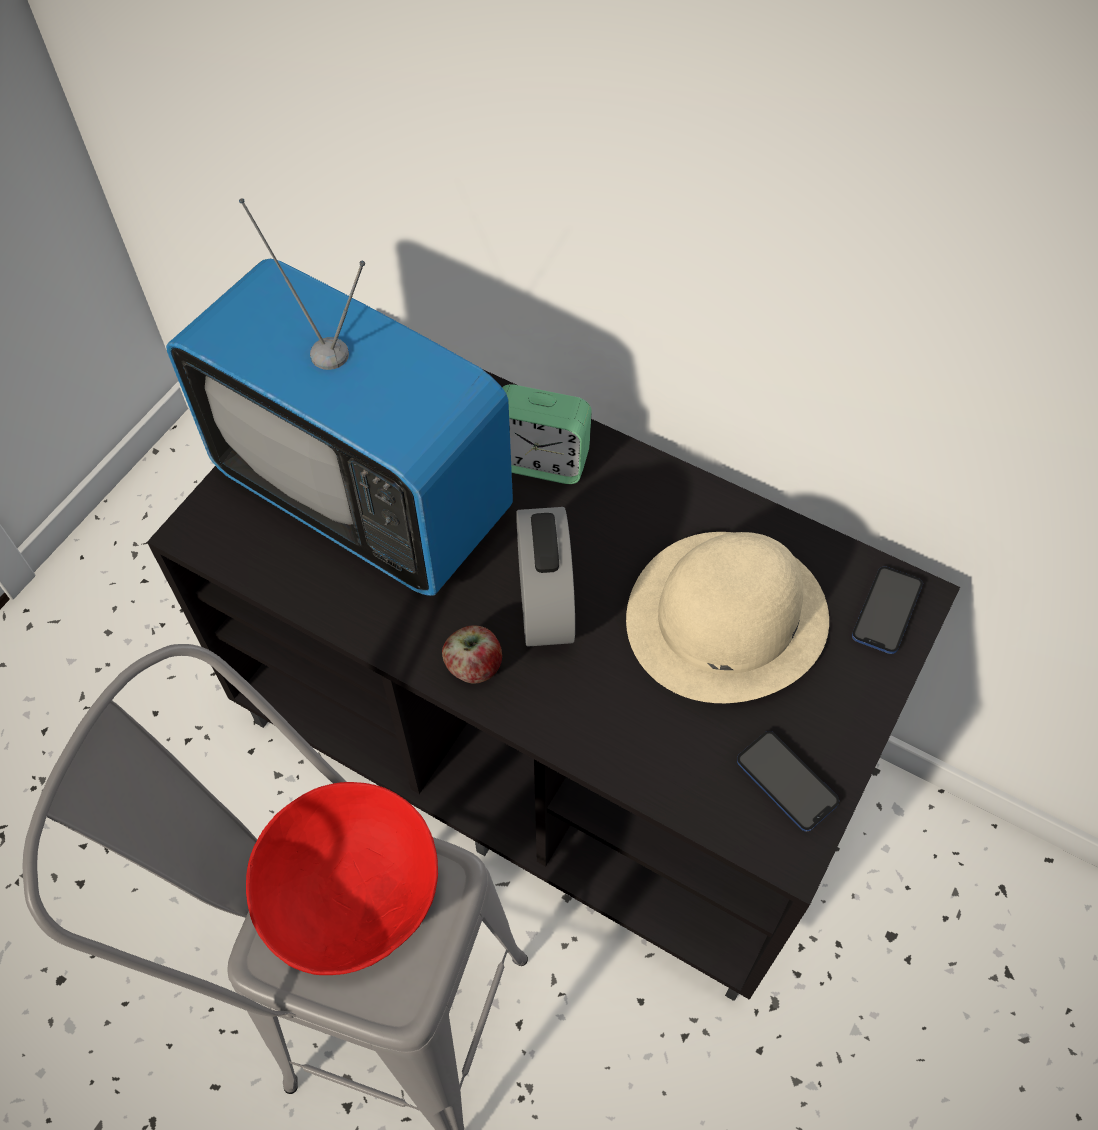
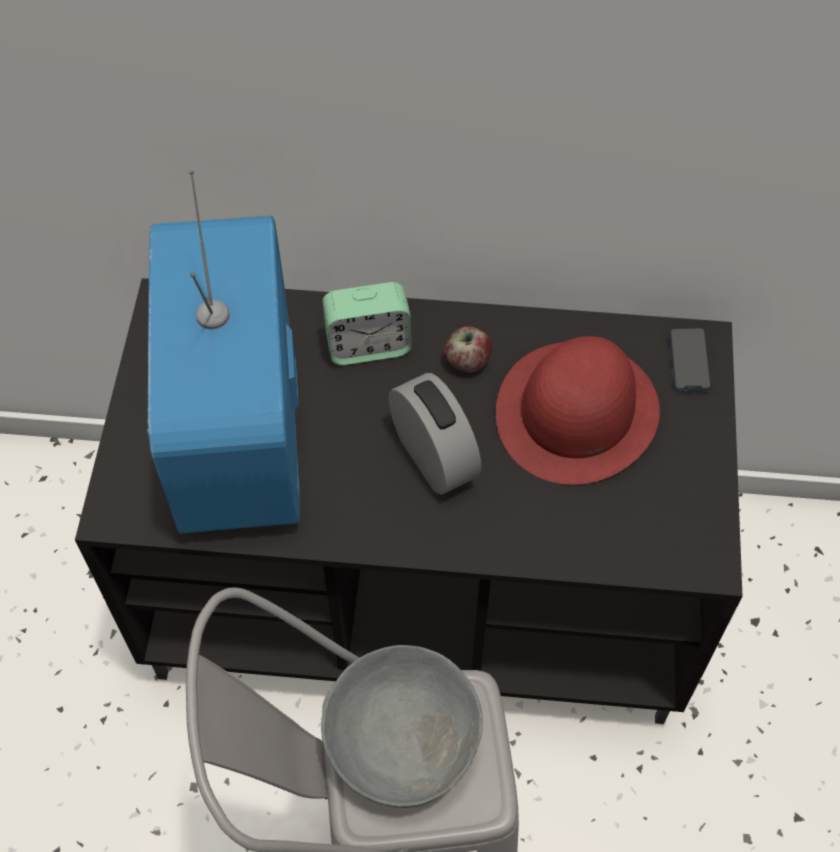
camera: 25 degrees left, 0 degrees up
television [166,198,513,596] -> television turned 75 degrees clockwise [147,171,300,534]
red bowl [246,782,438,975] -> grey bowl [321,645,483,808]
apple [442,625,502,683] -> apple moved to [445,326,492,372]
beige hat [626,532,829,703] -> red hat [496,336,660,485]
phone [737,731,839,831] -> none

